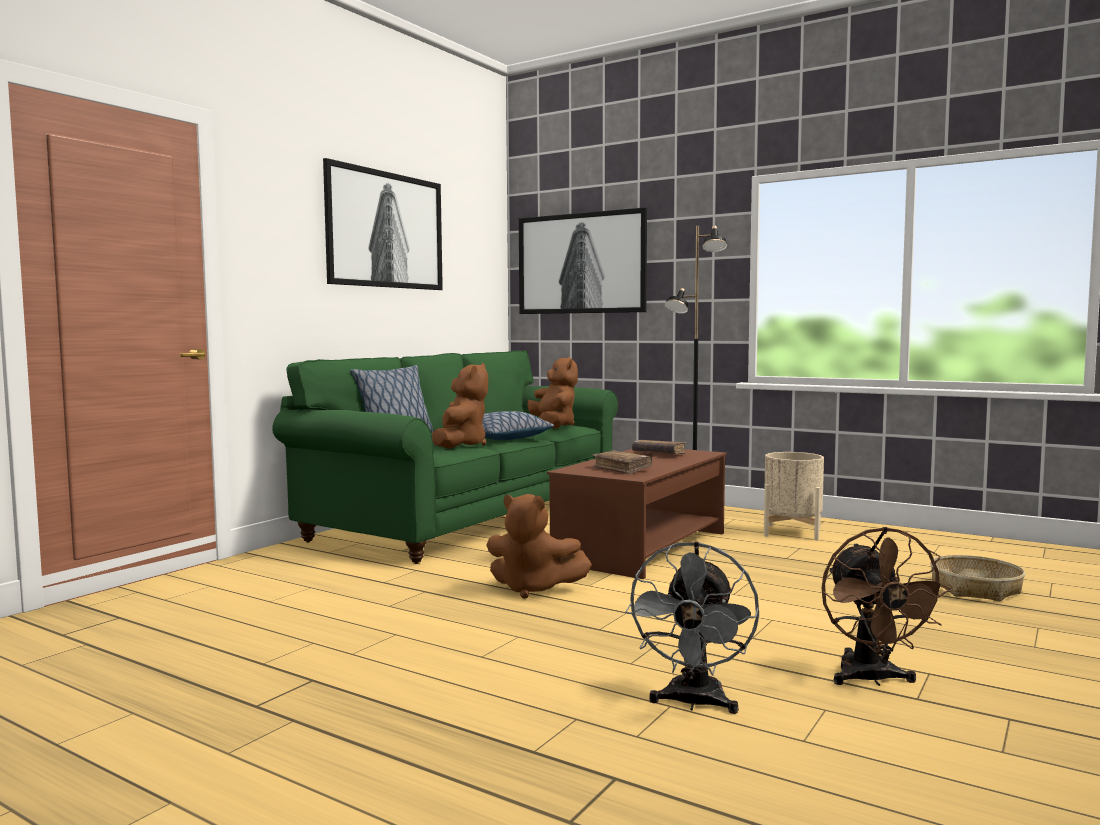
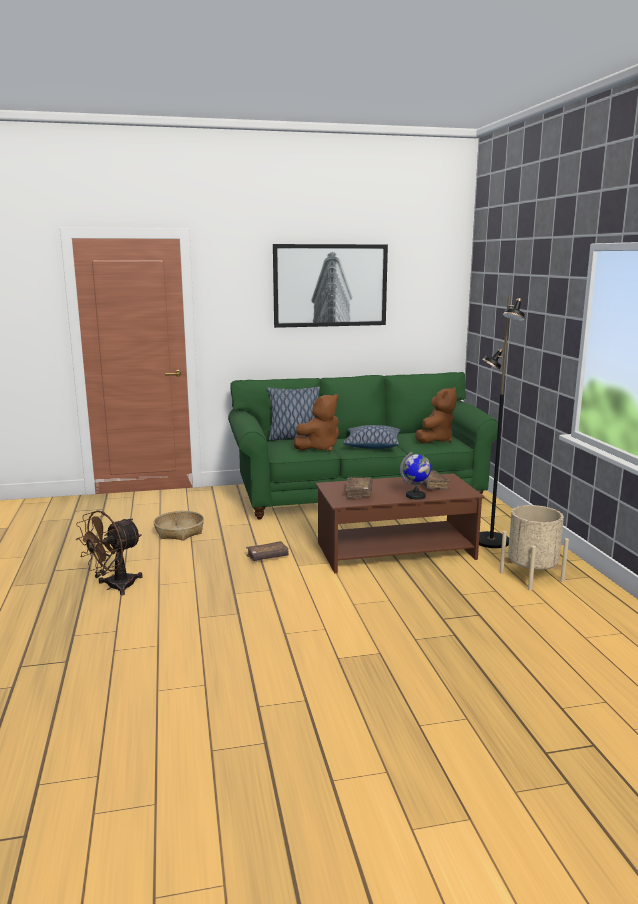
camera: 45 degrees right, 10 degrees up
brown plush toy [486,494,592,599] -> brown book [246,541,289,561]
picture [519,207,647,314] -> none
grey fan [625,541,759,714] -> none
brown fan [822,527,952,686] -> brown fan moved to [75,510,143,596]
basket [930,555,1025,601] -> basket moved to [153,511,204,541]
none -> globe [400,452,431,500]

